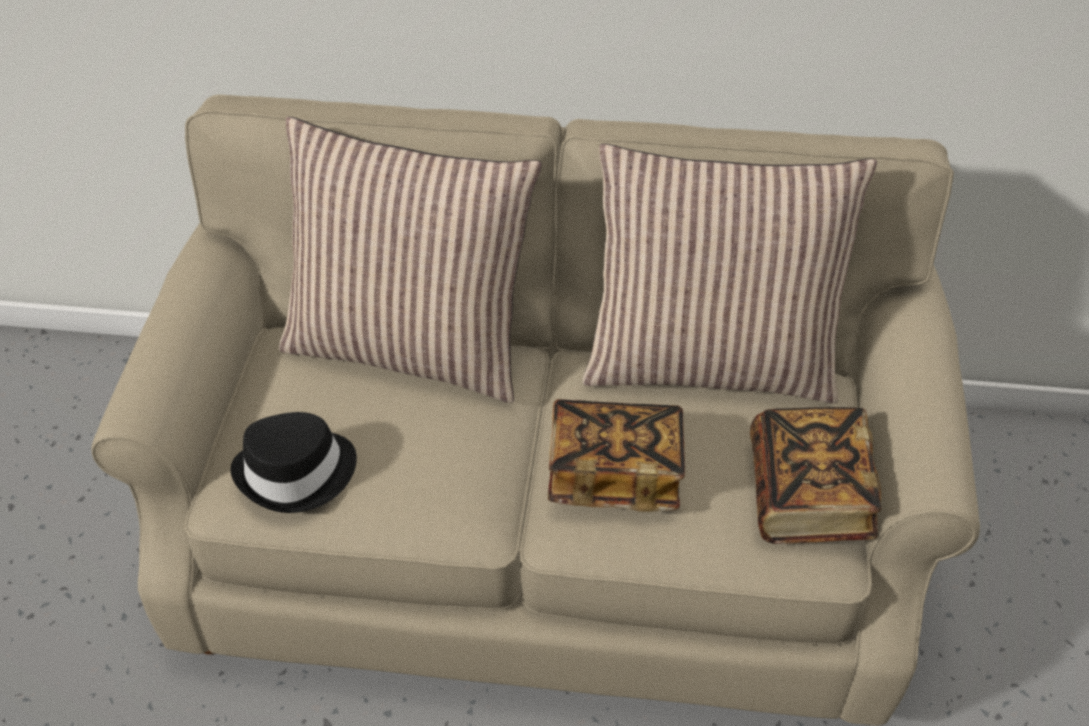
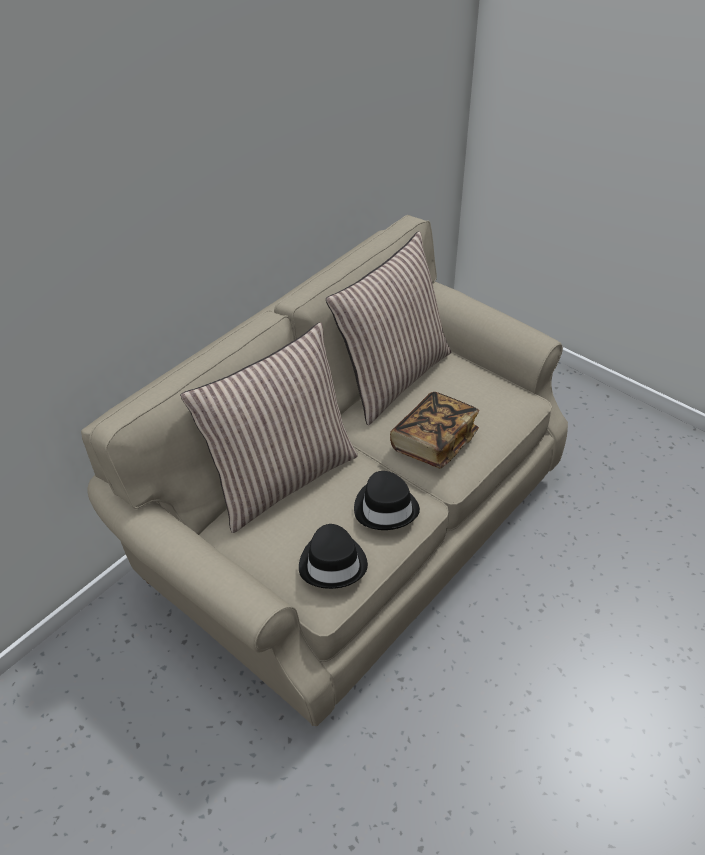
camera: 55 degrees left, 0 degrees up
book [750,407,881,544] -> none
none -> black hat [354,471,420,530]

